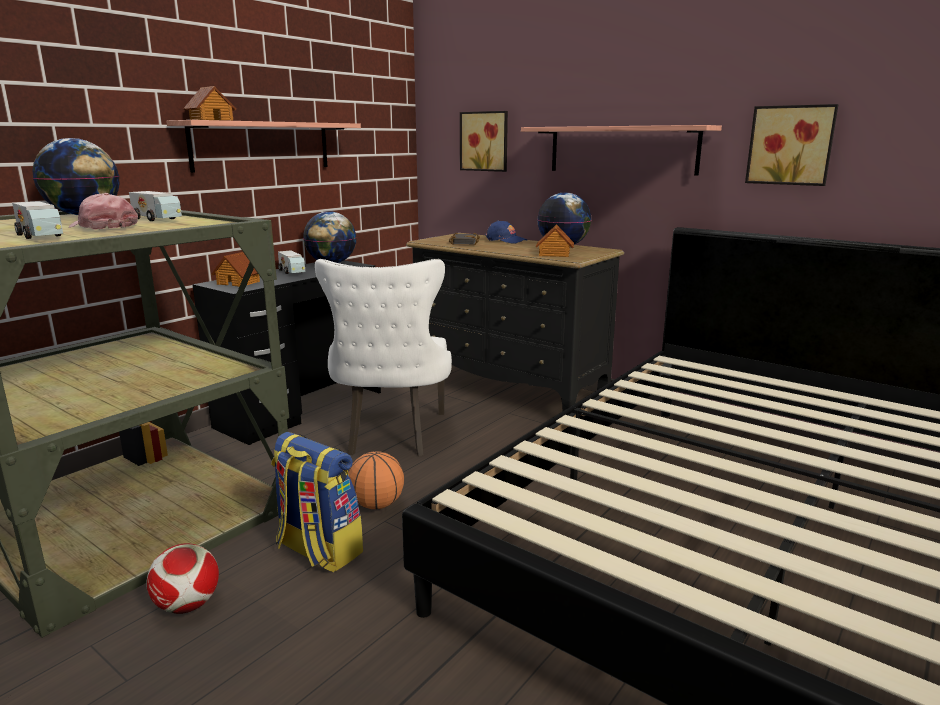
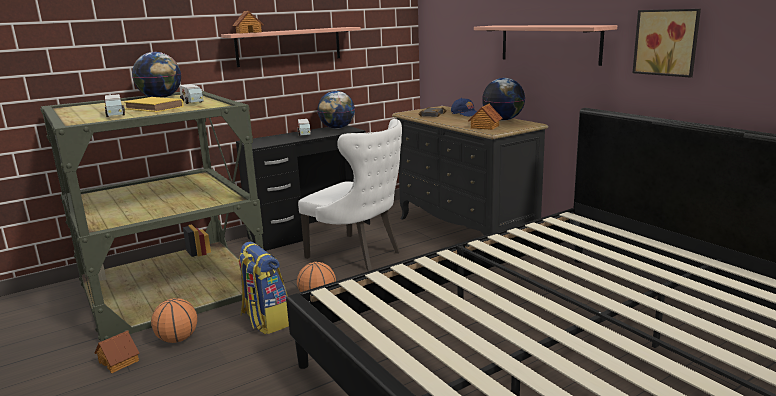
camera: 20 degrees right, 0 degrees up
pink cap [69,193,138,230] -> yellow book [124,97,184,112]
football [146,543,219,614] -> basketball [151,298,198,343]
toy house [212,252,260,287] -> toy house moved to [95,330,139,374]
white chair [315,259,452,456] -> white chair turned 75 degrees counterclockwise [298,119,402,271]
picture [460,111,508,172] -> none

